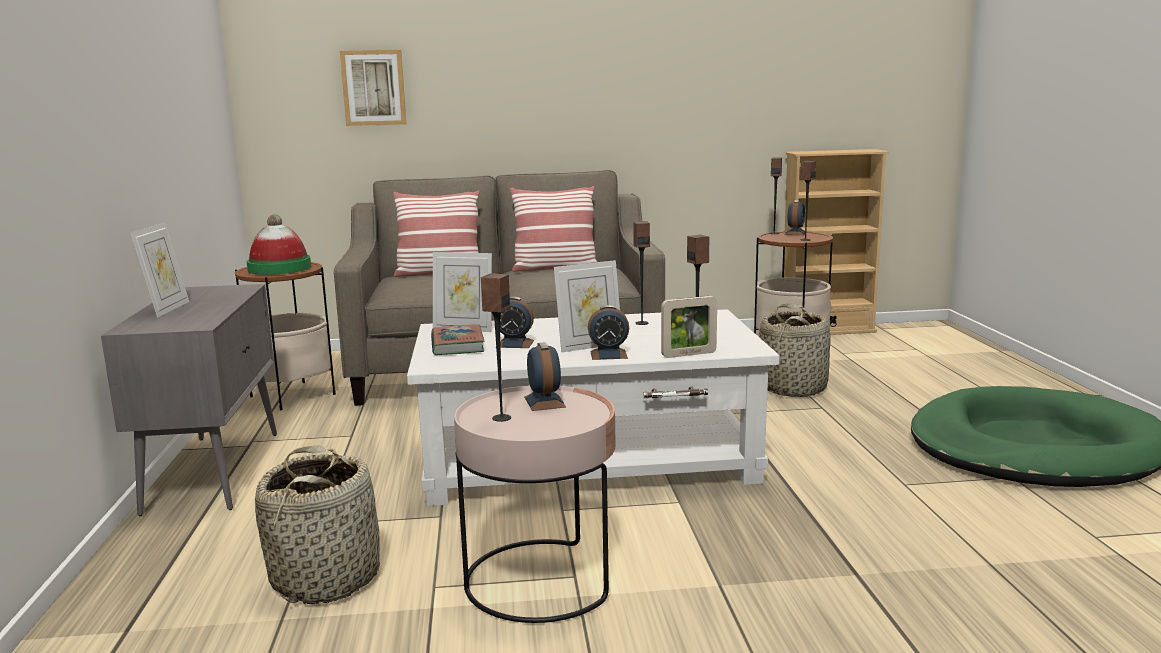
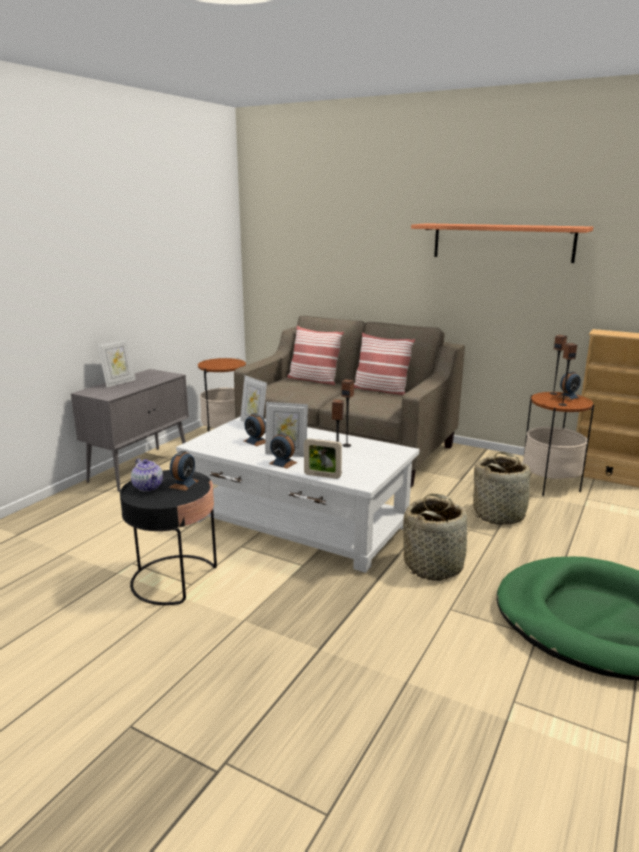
camera: 35 degrees right, 5 degrees up
hat [247,215,311,275] -> none
basket [255,445,380,604] -> basket moved to [403,493,469,581]
picture [340,50,406,126] -> none
book [431,324,484,355] -> none
pink side table [454,385,616,623] -> black side table [120,470,217,605]
speaker [481,273,511,422] -> teapot [131,459,163,492]
none -> shelf [411,223,593,263]

